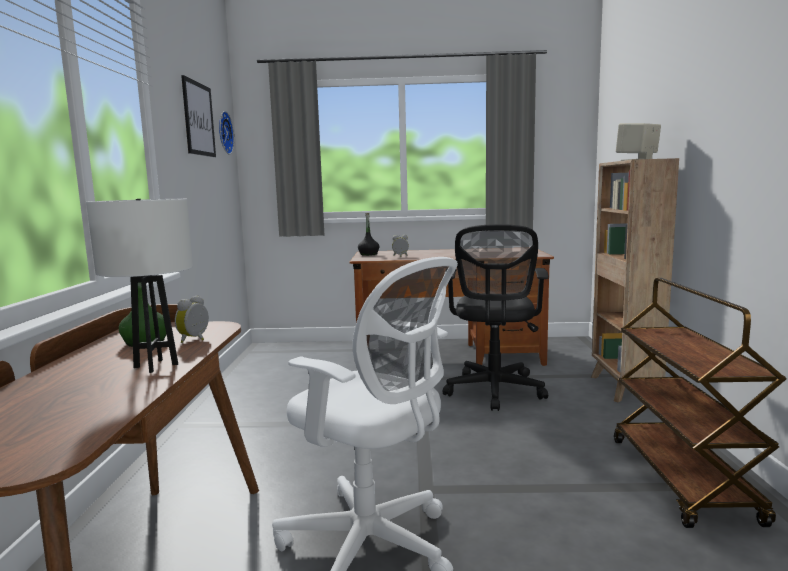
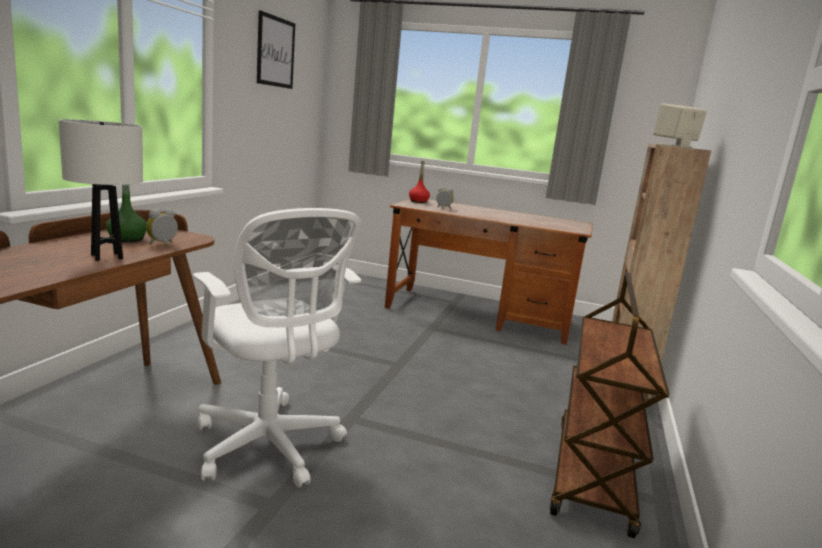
camera: 15 degrees right, 5 degrees up
wall clock [219,111,234,154] -> none
black bottle [358,213,379,256] -> red bottle [409,161,430,203]
black office chair [443,224,549,411] -> none

